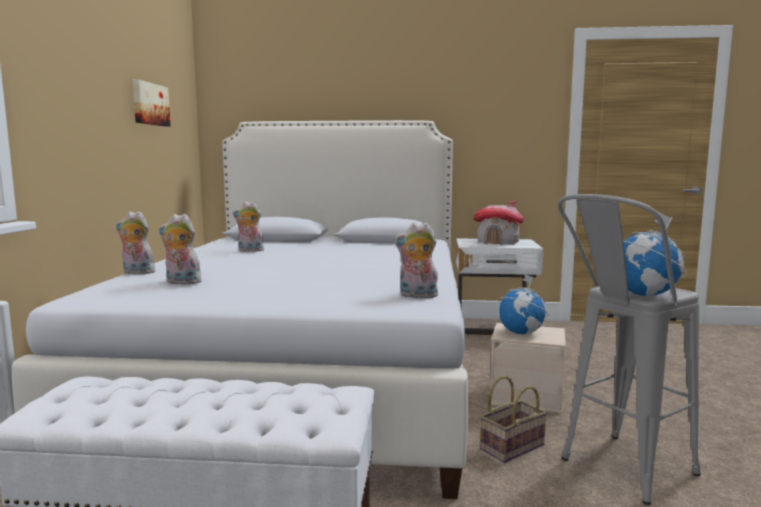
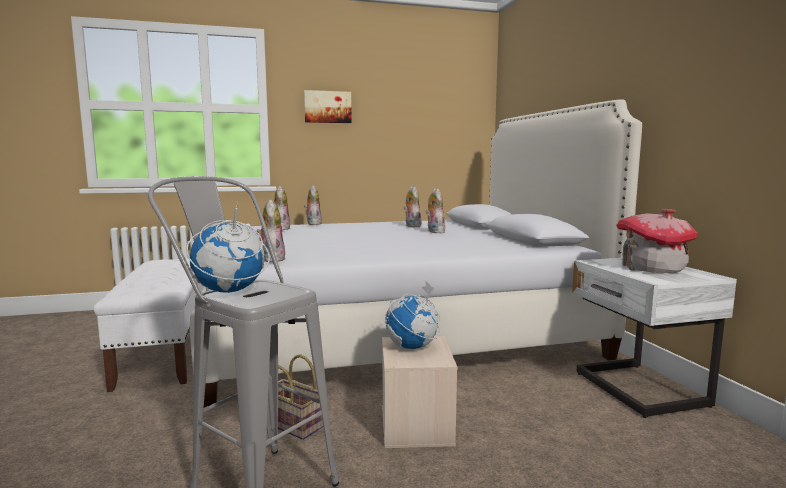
camera: 70 degrees right, 0 degrees up
picture [133,79,170,126] -> picture moved to [304,90,352,123]
none -> plush toy [426,189,445,233]

